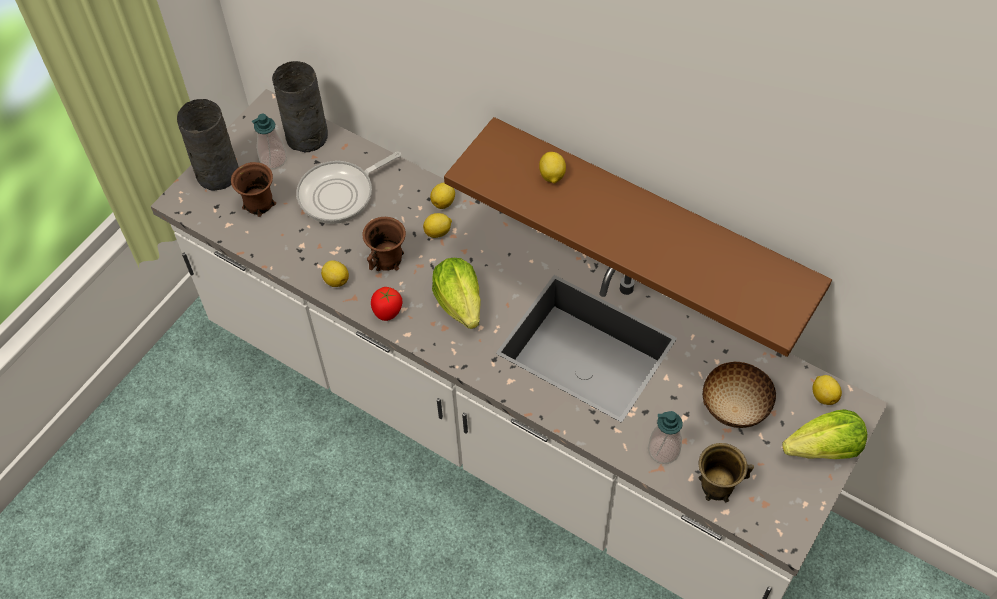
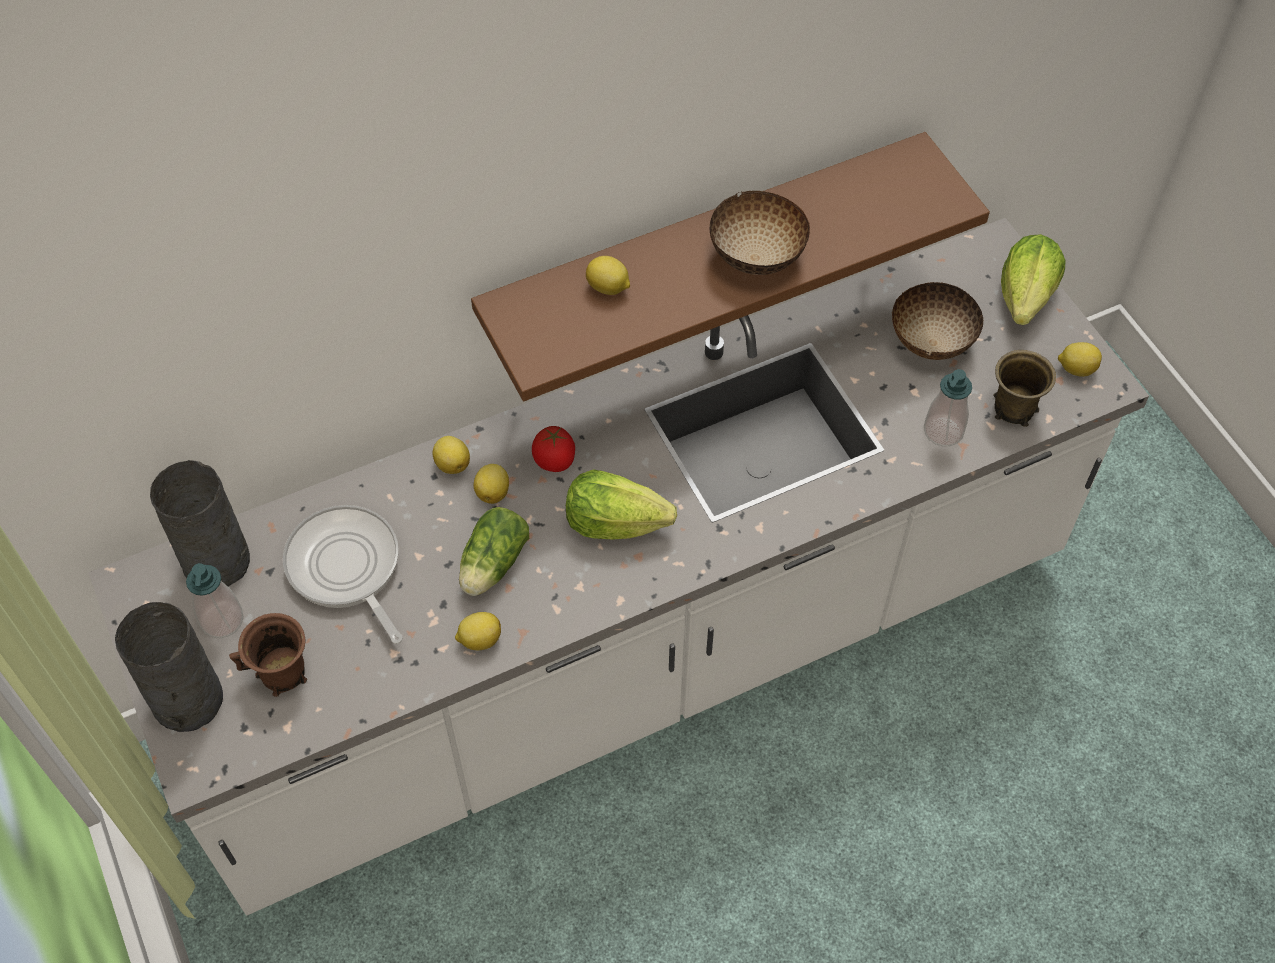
camera: 60 degrees left, 0 degrees up
frying pan [296,151,401,224] -> frying pan turned 150 degrees clockwise [283,505,403,644]
brown mug [363,217,406,271] -> lettuce [459,507,529,596]
tomato [371,287,402,321] -> tomato moved to [532,426,575,472]
lemon [812,375,842,405] -> lemon moved to [1058,342,1102,377]
none -> bowl [710,191,810,275]

